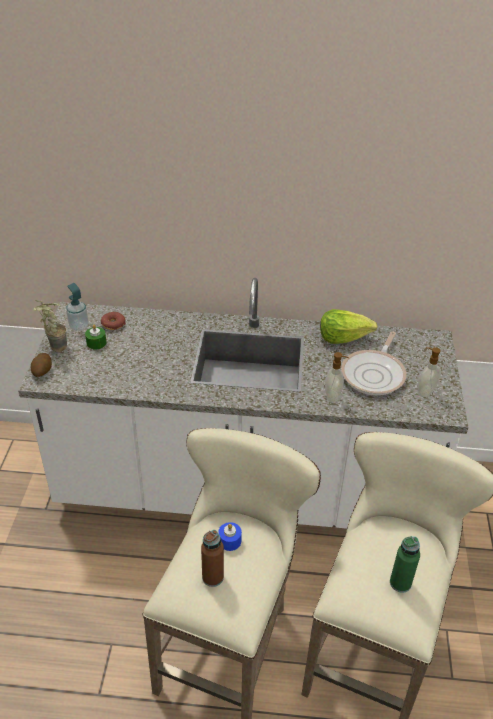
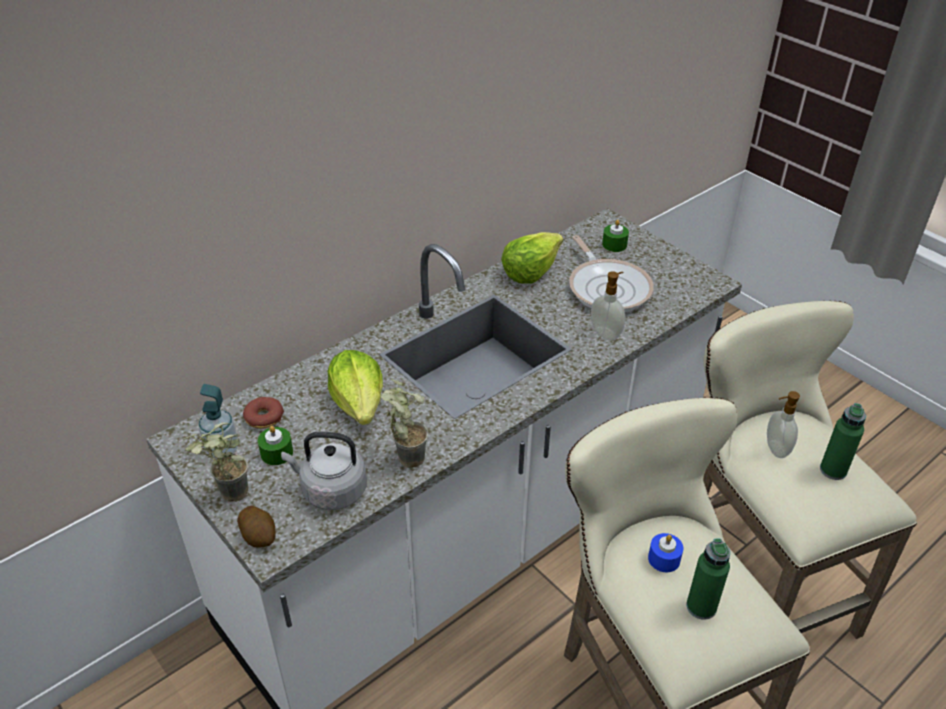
camera: 45 degrees left, 0 degrees up
brown bottle [201,530,224,587] -> green bottle [686,538,730,620]
soap dispenser [417,347,441,397] -> soap dispenser moved to [767,391,800,458]
none -> grey kettle [281,432,367,510]
none -> lettuce [327,350,383,425]
none -> potted plant [381,379,428,468]
none -> green candle [602,220,629,252]

